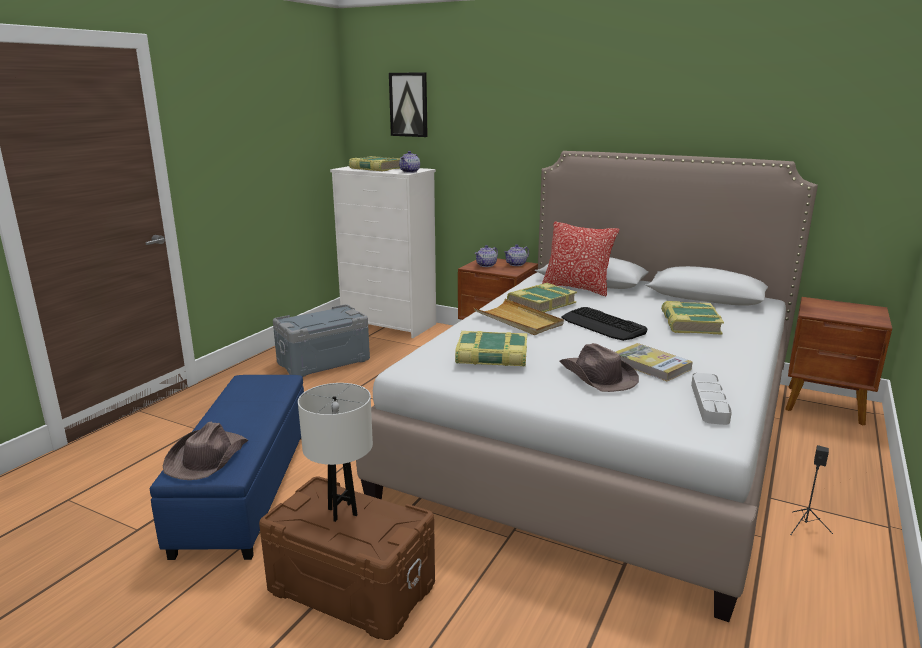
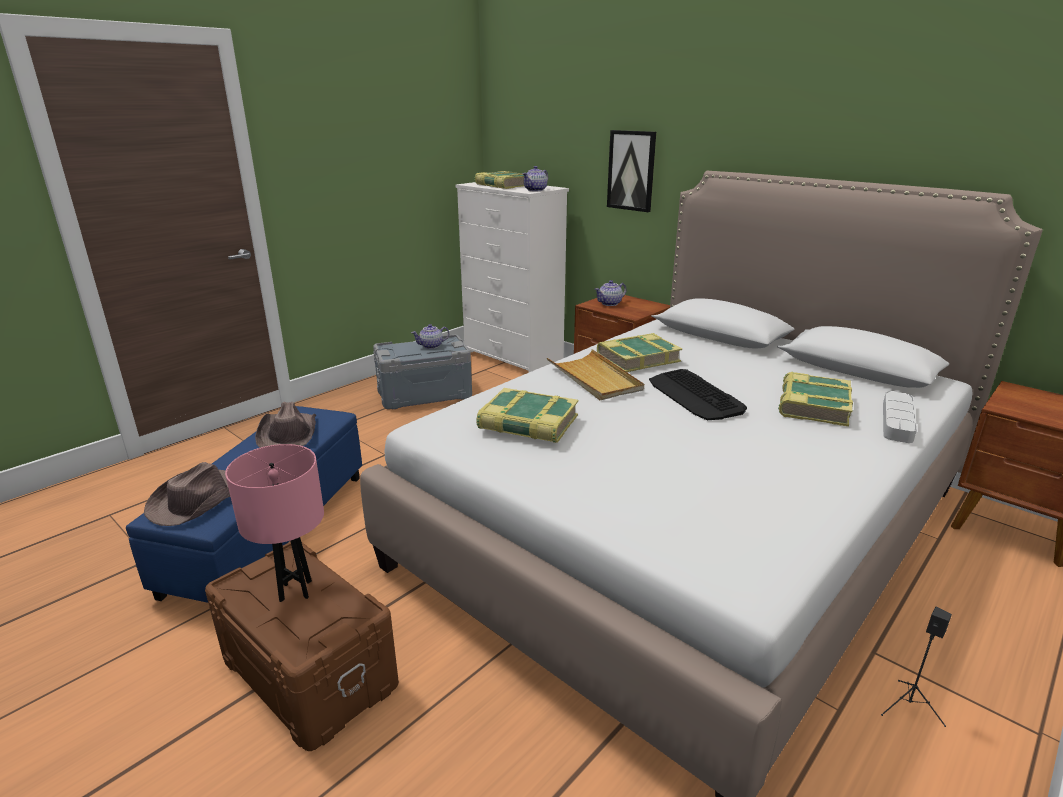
camera: 15 degrees right, 5 degrees up
white table lamp [298,383,373,522] -> pink table lamp [225,444,324,602]
picture [389,72,428,137] -> picture moved to [607,130,656,212]
teapot [504,244,529,266] -> teapot moved to [411,324,449,349]
pillow [542,221,619,296] -> none
brown hat [559,343,639,392] -> brown hat moved to [255,402,316,448]
book [616,343,693,381] -> none
grey tray [691,373,732,425] -> grey tray moved to [883,391,917,443]

